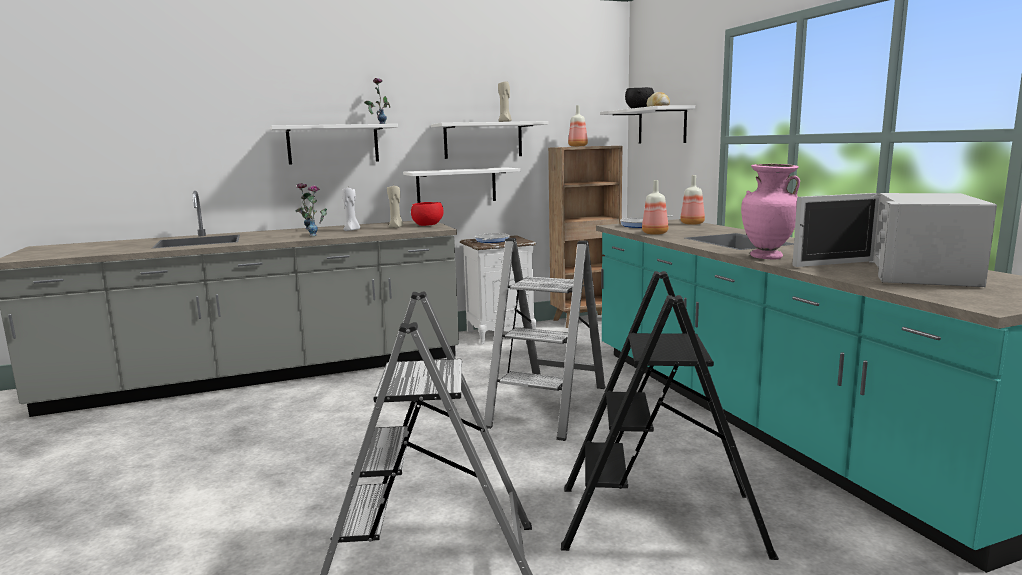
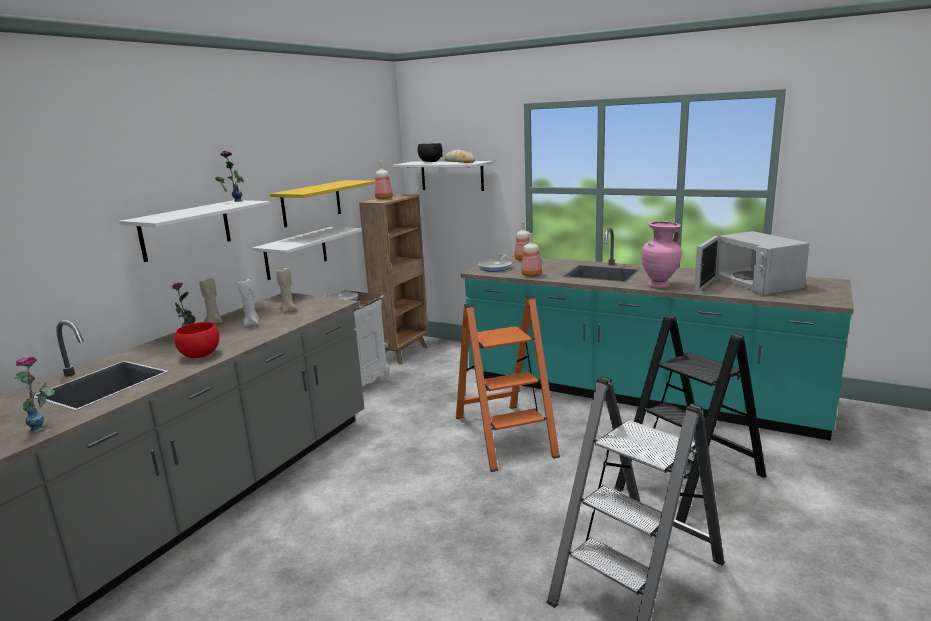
camera: 40 degrees left, 5 degrees up
vase [305,185,327,236] -> vase moved to [14,356,55,433]
red bowl [411,202,443,226] -> red bowl moved to [175,322,220,358]
white shelf [431,121,548,159] -> yellow shelf [270,180,376,227]
grey step ladder [484,238,606,441] -> orange step ladder [456,295,560,472]
beige candle [498,81,512,122] -> beige candle moved to [200,278,223,324]

